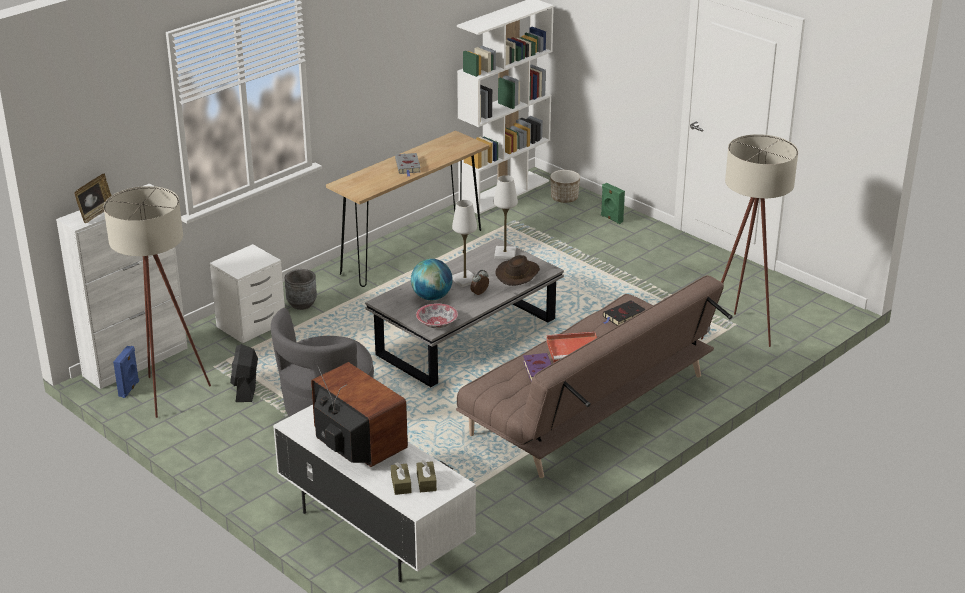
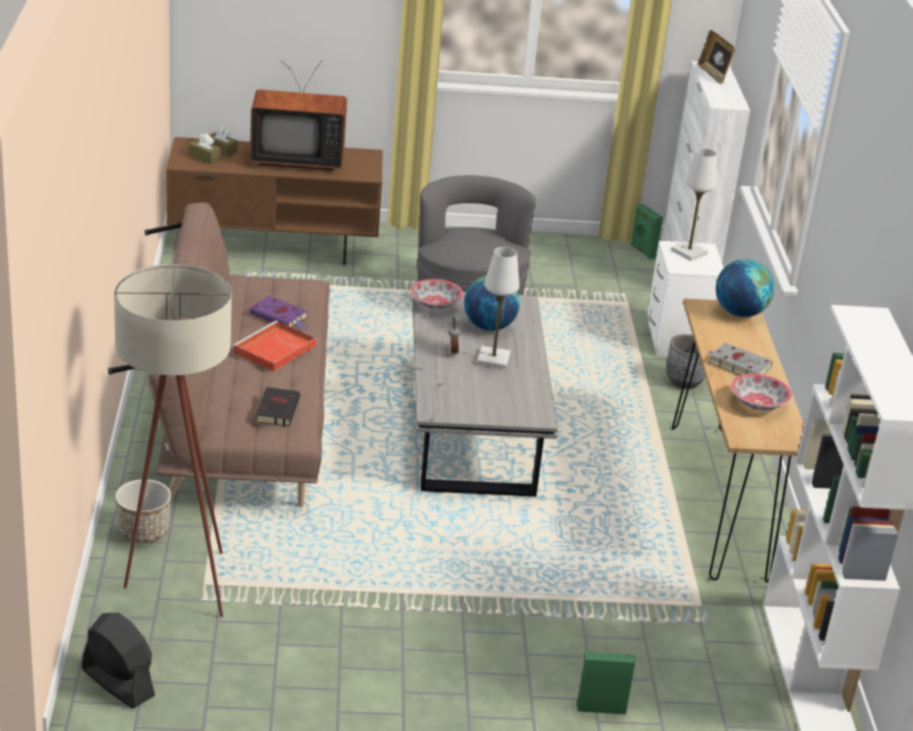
camera: 130 degrees right, 0 degrees up
beige floor lamp [103,186,211,418] -> none
blue speaker [113,346,139,398] -> green speaker [631,204,663,260]
black fan [230,344,258,402] -> black fan moved to [82,613,155,708]
white tv stand [273,404,476,582] -> brown tv stand [166,137,382,265]
white table lamp [494,175,518,259] -> white table lamp moved to [671,148,717,261]
brown hat [495,255,540,286] -> none
planter [550,170,580,203] -> planter moved to [115,479,171,543]
none -> globe [716,259,775,317]
none -> bowl [731,374,792,411]

